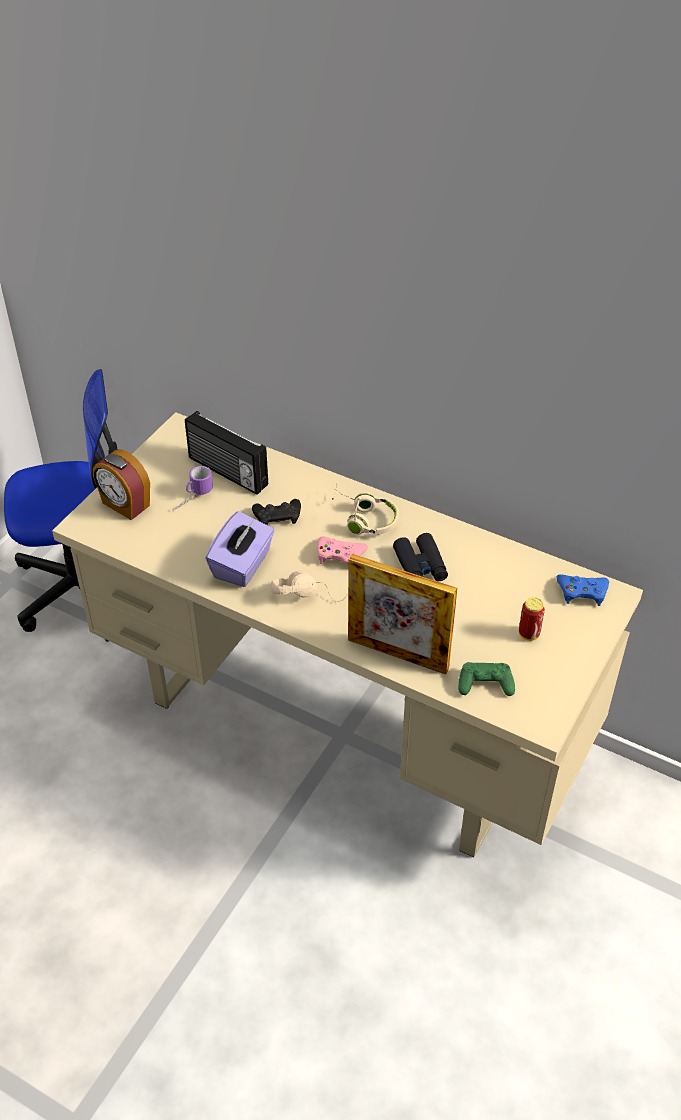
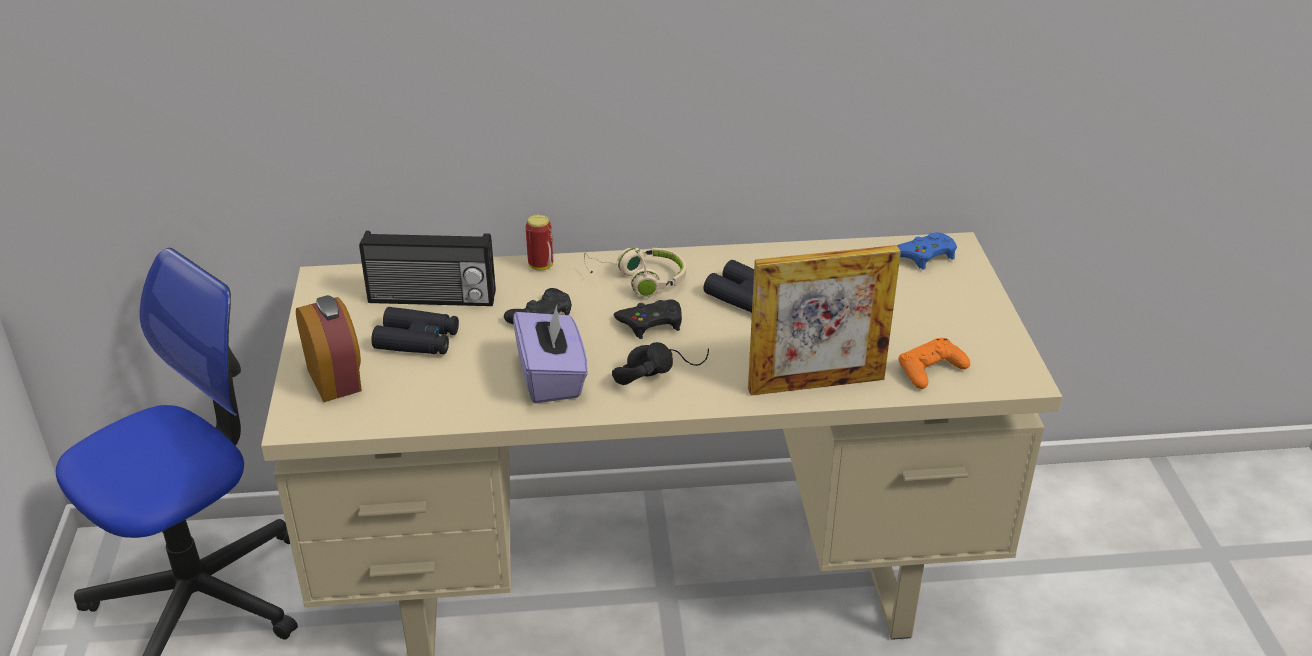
camera: 35 degrees left, 10 degrees down
alarm clock [93,449,150,520] -> alarm clock turned 120 degrees counterclockwise [296,295,362,402]
mug [175,466,213,510] -> black binoculars [371,307,459,354]
beige headphones [271,571,348,602] -> black headphones [612,342,709,385]
pink game controller [317,536,368,566] -> black game controller [613,299,682,339]
green game controller [458,662,515,696] -> orange game controller [898,338,970,389]
can [519,597,545,641] -> can moved to [526,215,553,271]

